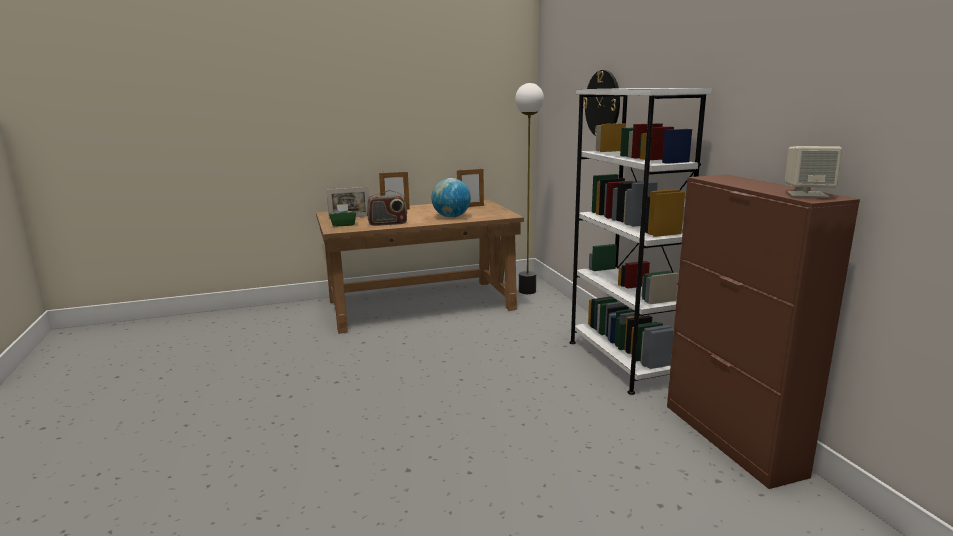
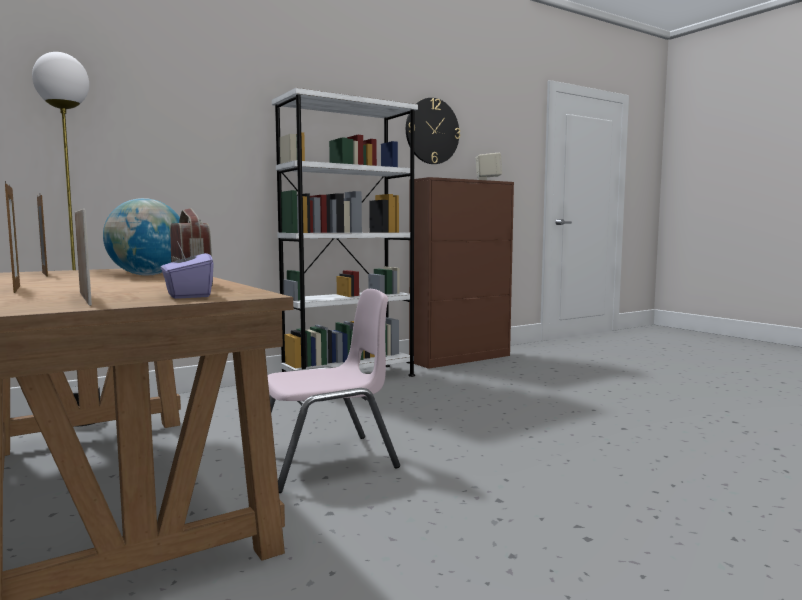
camera: 105 degrees left, 10 degrees down
green tissue box [329,204,356,227] -> purple tissue box [161,241,214,299]
wall clock [583,70,620,136] -> wall clock moved to [406,98,460,164]
none -> pink chair [267,289,400,493]

